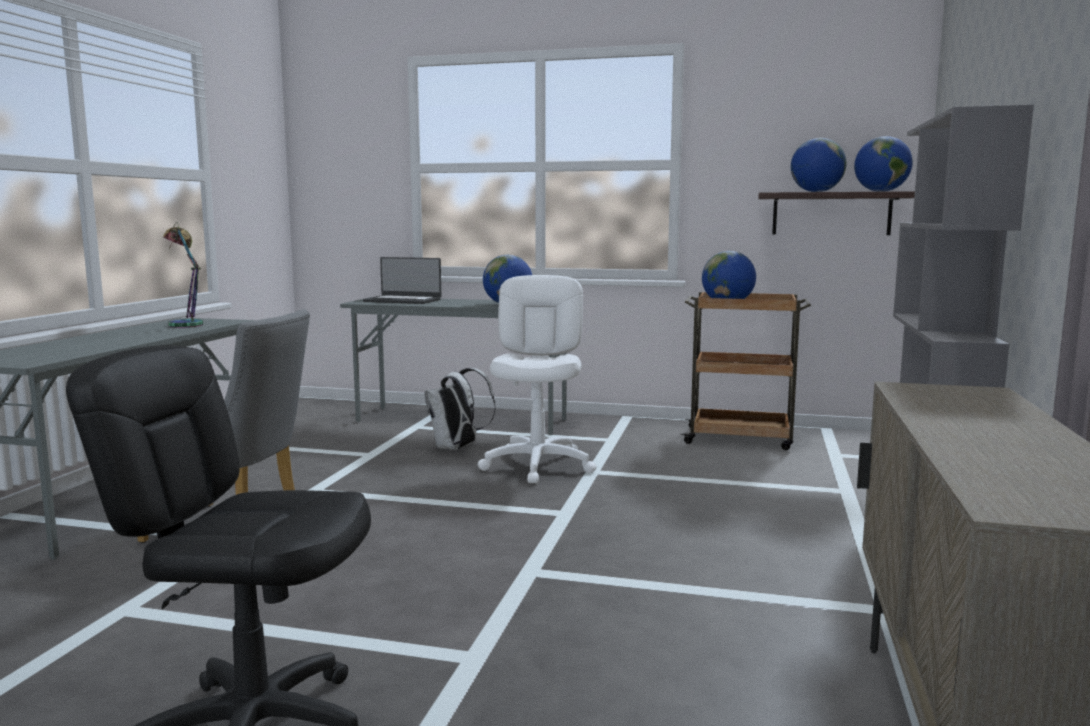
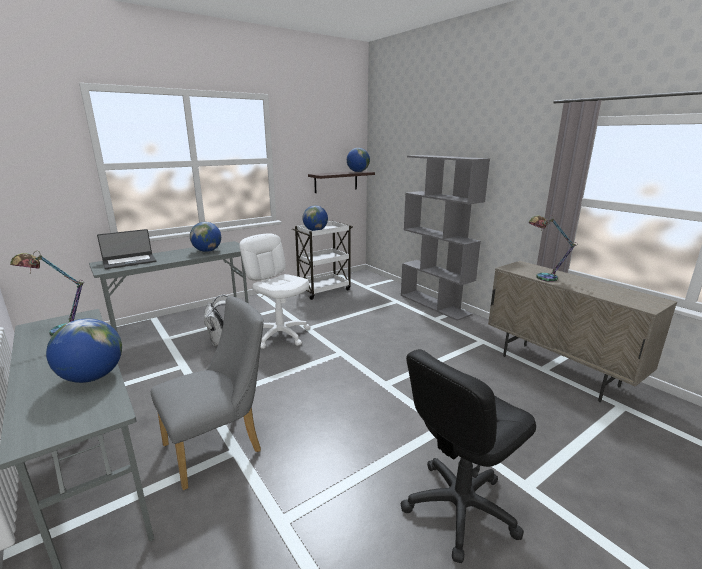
camera: 50 degrees left, 10 degrees up
brown cart [681,292,811,450] -> white cart [292,221,353,300]
globe [791,138,846,192] -> globe moved to [46,318,122,383]
none -> table lamp [529,215,577,282]

